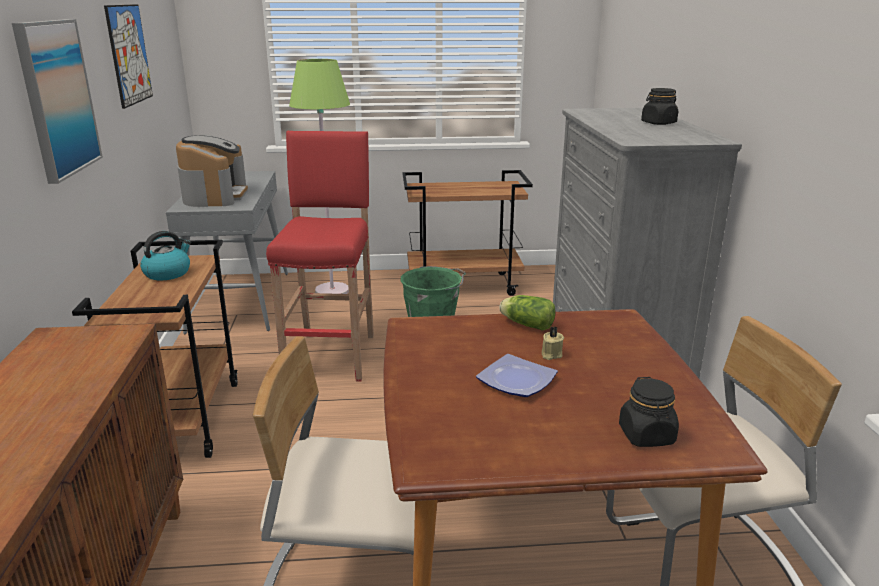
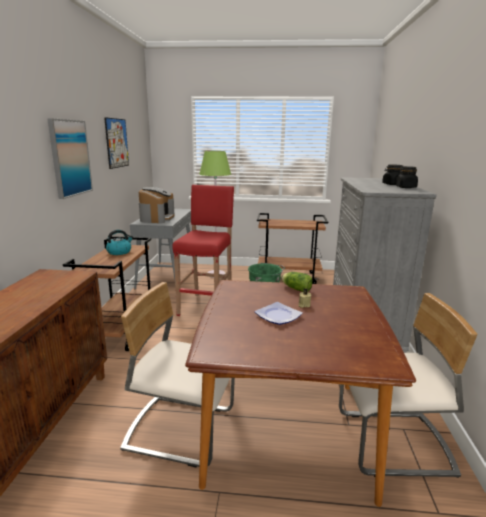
camera: 10 degrees right, 5 degrees down
black jar [619,377,679,447] -> black jar moved to [395,166,418,188]

